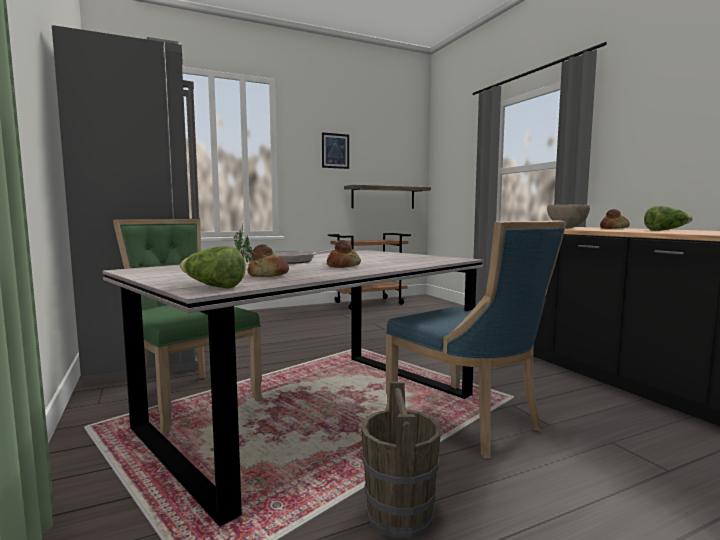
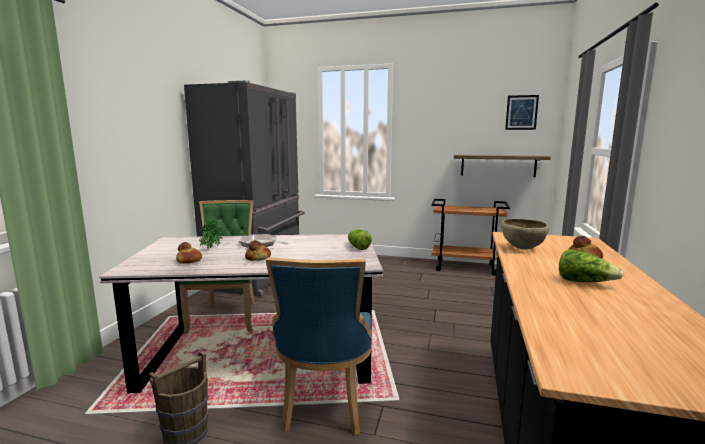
camera: 40 degrees right, 5 degrees up
lettuce [180,246,246,289] -> lettuce moved to [348,230,372,250]
picture [322,132,349,169] -> picture moved to [505,95,539,130]

